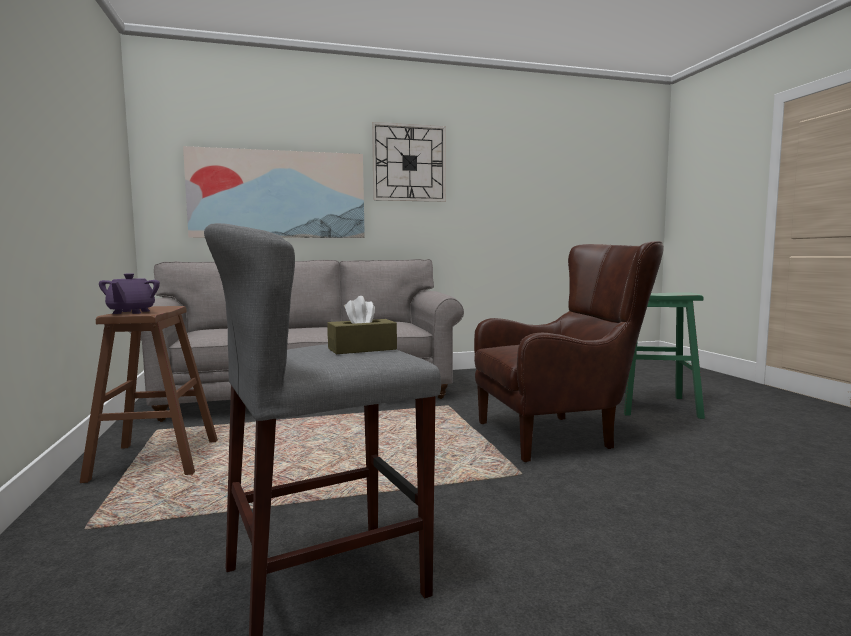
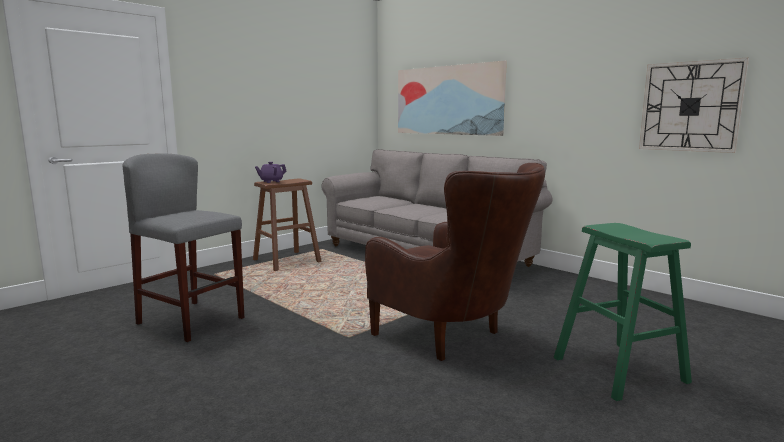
camera: 60 degrees right, 5 degrees up
brown tissue box [327,296,397,354] -> none
wall clock [372,122,446,202] -> wall clock moved to [639,58,749,153]

